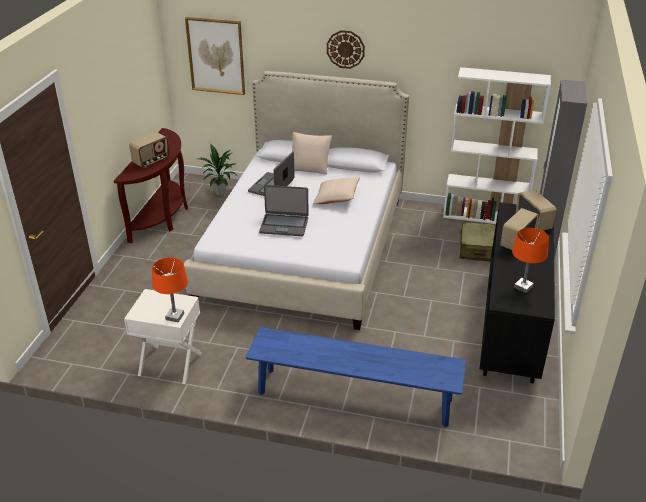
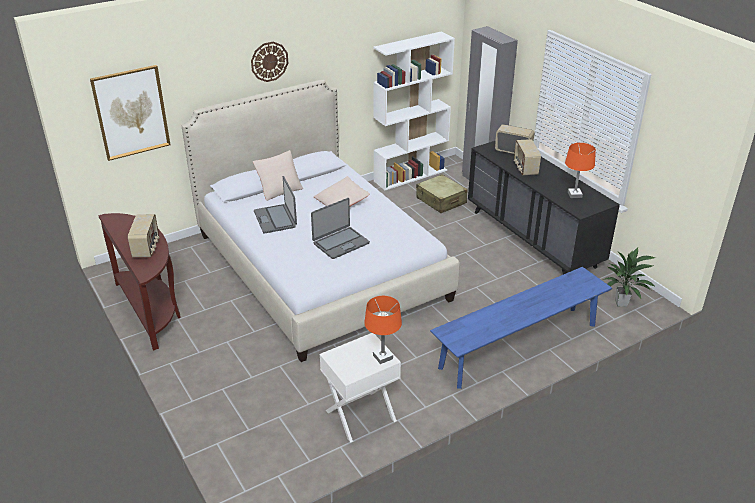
camera: 45 degrees left, 0 degrees up
potted plant [197,143,238,196] -> potted plant moved to [605,248,656,307]

